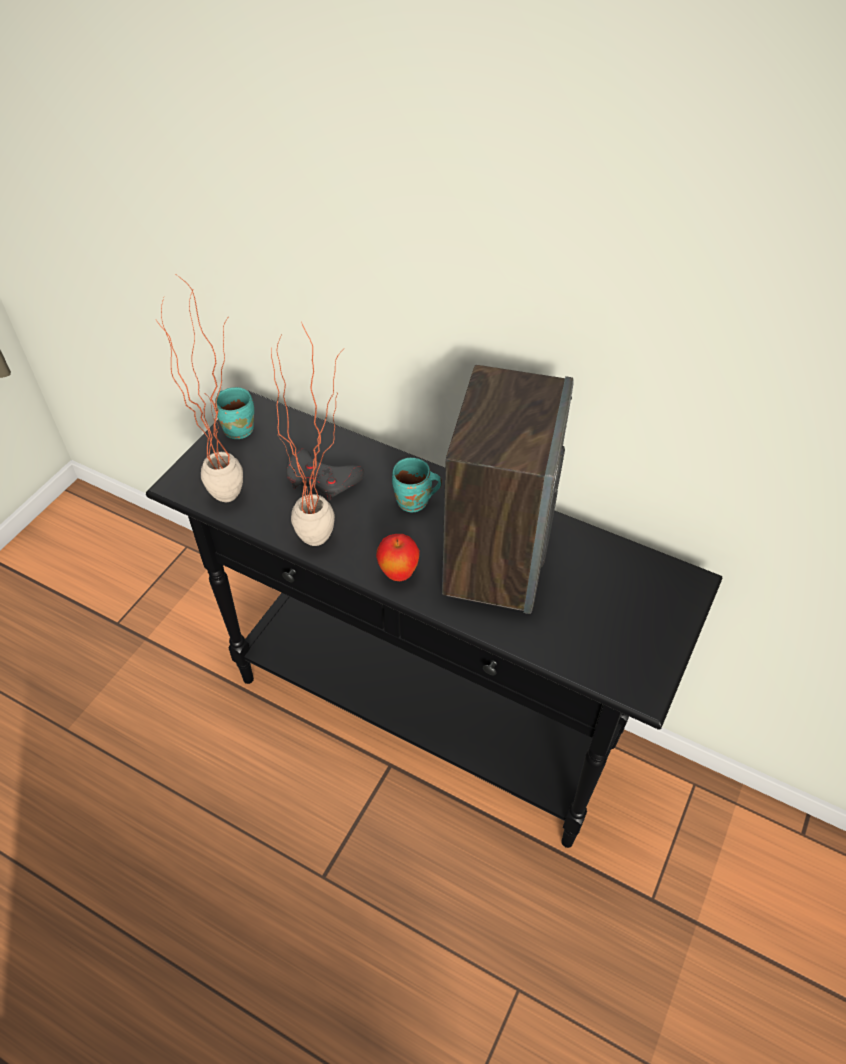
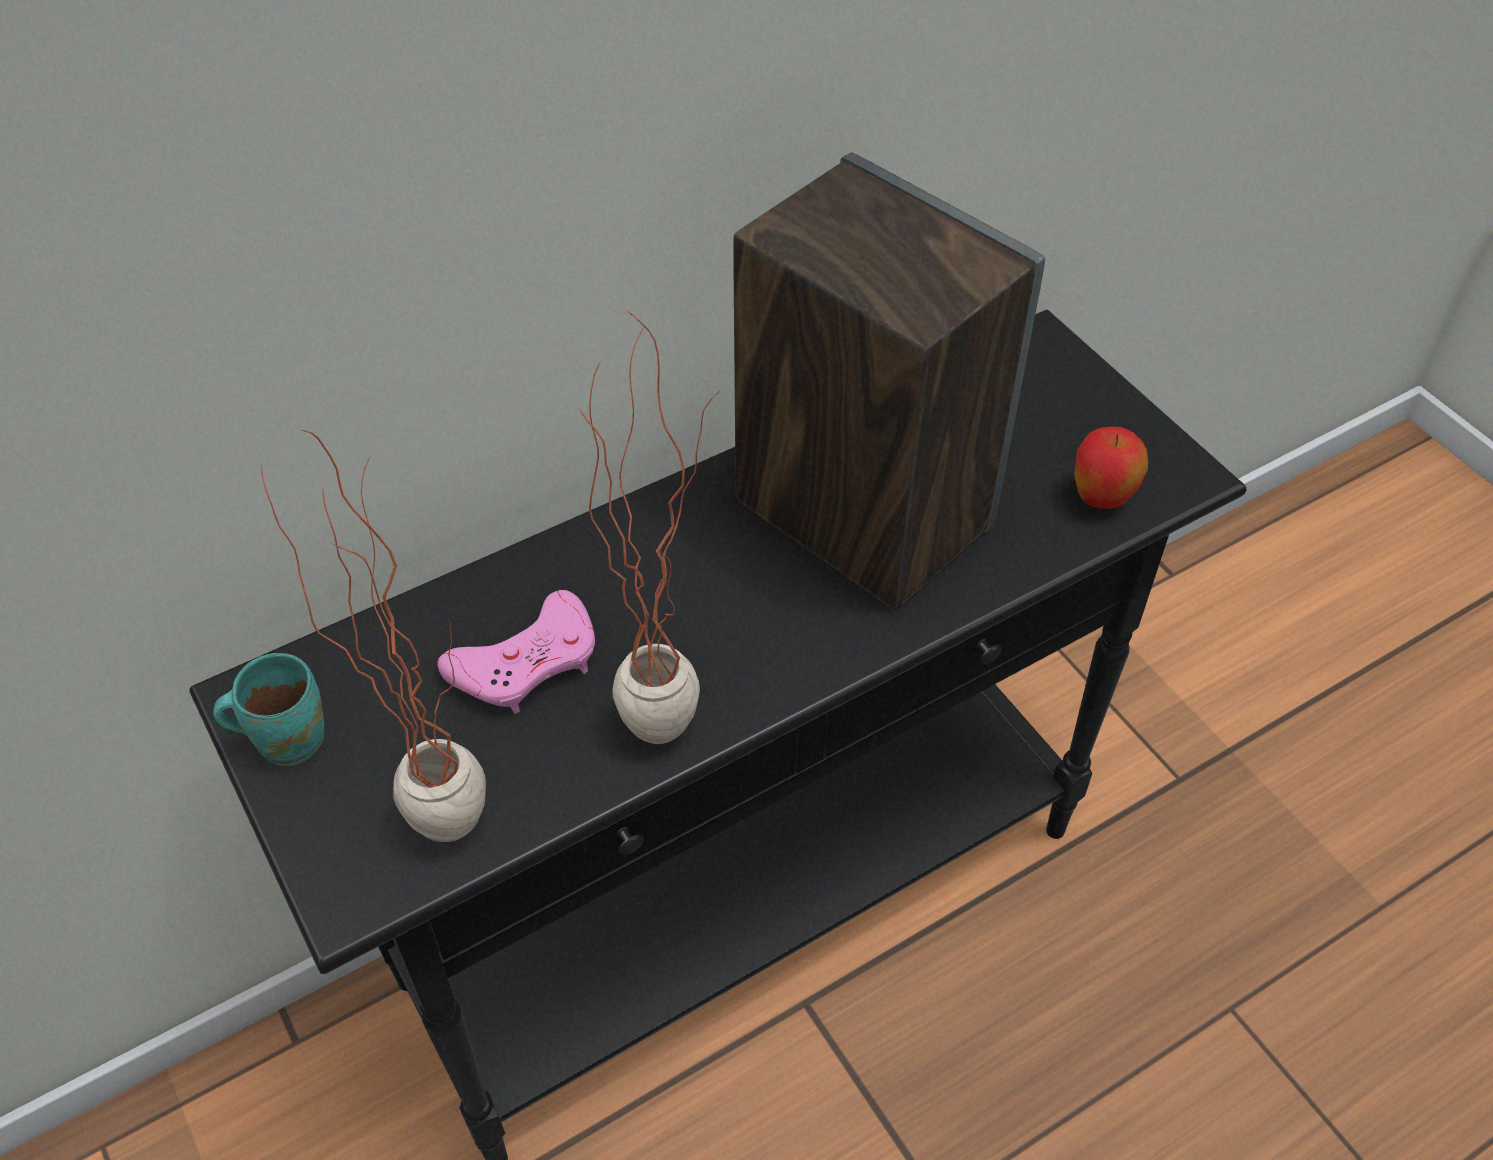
camera: 60 degrees left, 0 degrees up
grey game controller [286,448,364,501] -> pink game controller [438,590,595,714]
apple [376,534,420,581] -> apple moved to [1074,426,1148,509]
turquoise mug [392,458,442,513] -> none

